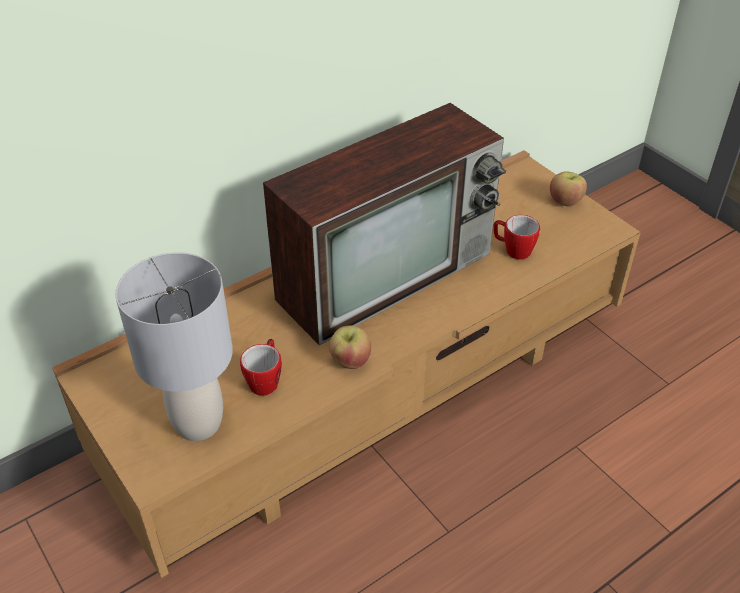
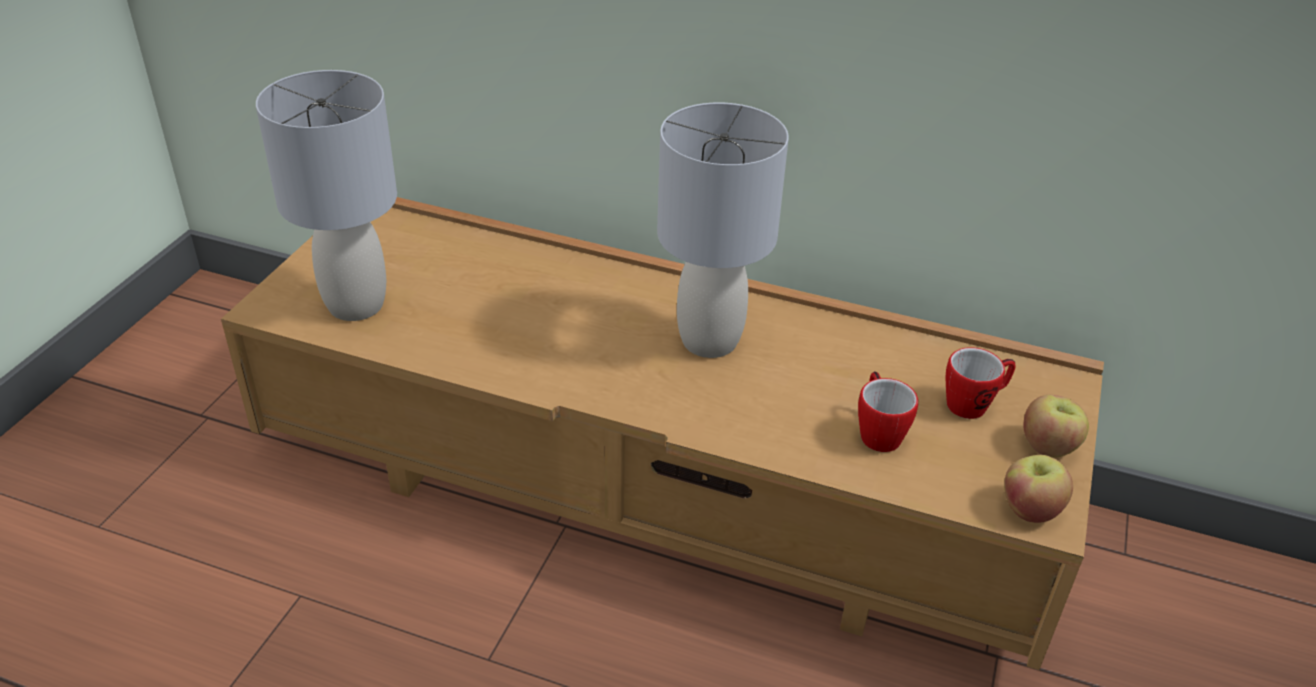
camera: 55 degrees right, 5 degrees down
mug [240,339,282,396] -> mug moved to [945,347,1016,419]
television [263,103,506,345] -> grey table lamp [657,103,789,358]
apple [329,325,371,369] -> apple moved to [1004,455,1073,523]

